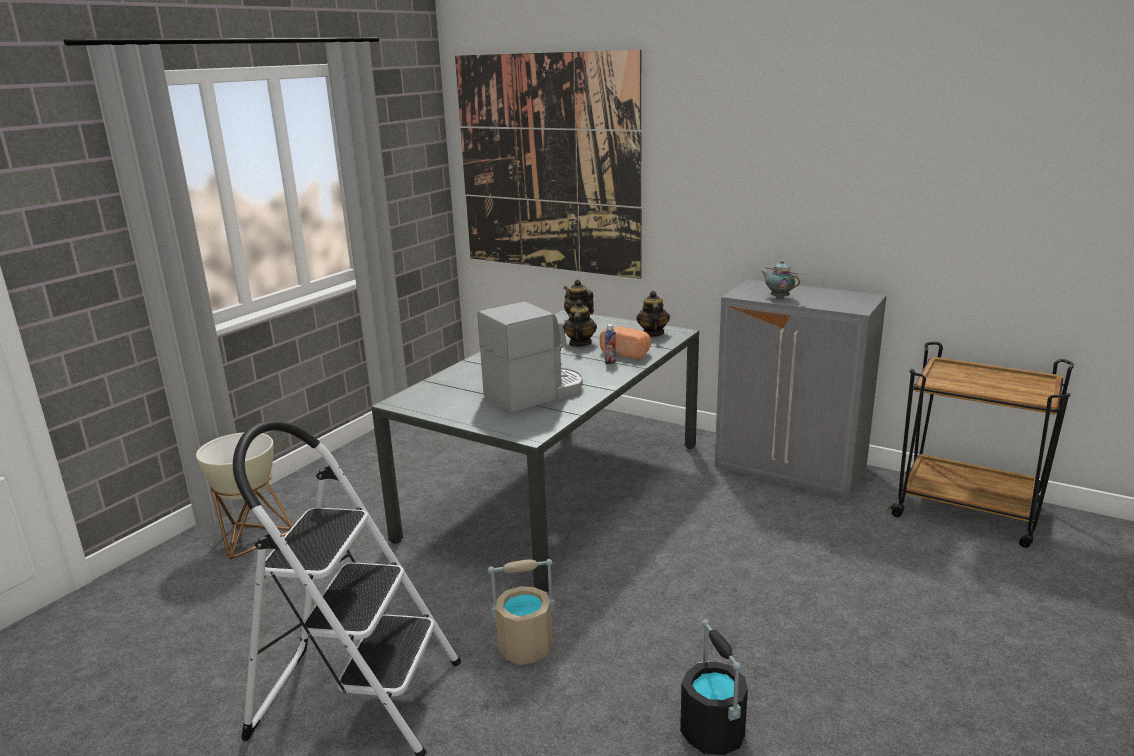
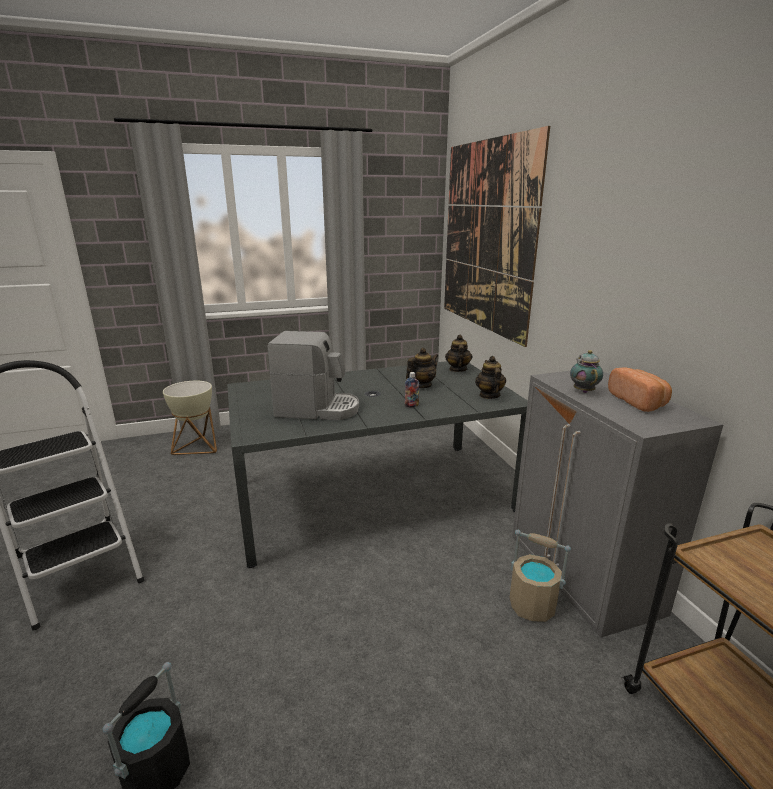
camera: 40 degrees right, 0 degrees up
beige bucket [488,559,555,665] -> beige bucket moved to [510,530,571,622]
bread [599,327,651,359] -> bread moved to [608,368,672,412]
teapot [636,291,670,337] -> teapot turned 45 degrees counterclockwise [475,356,506,399]

